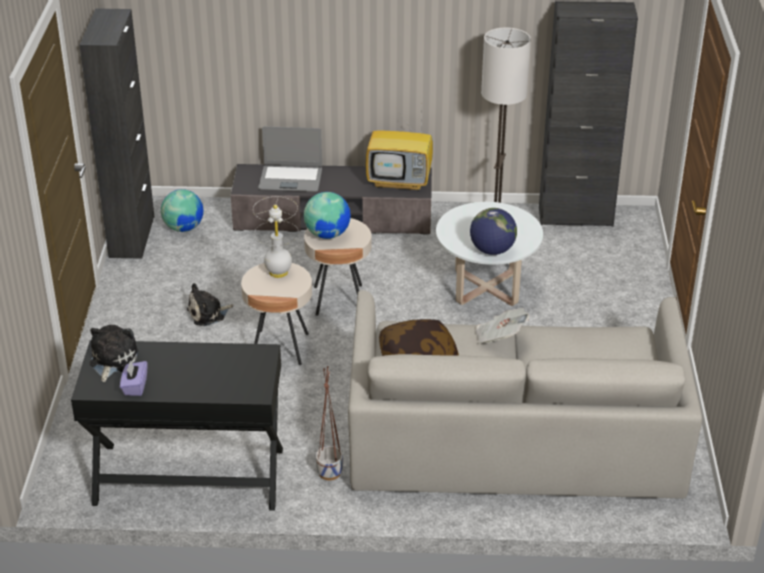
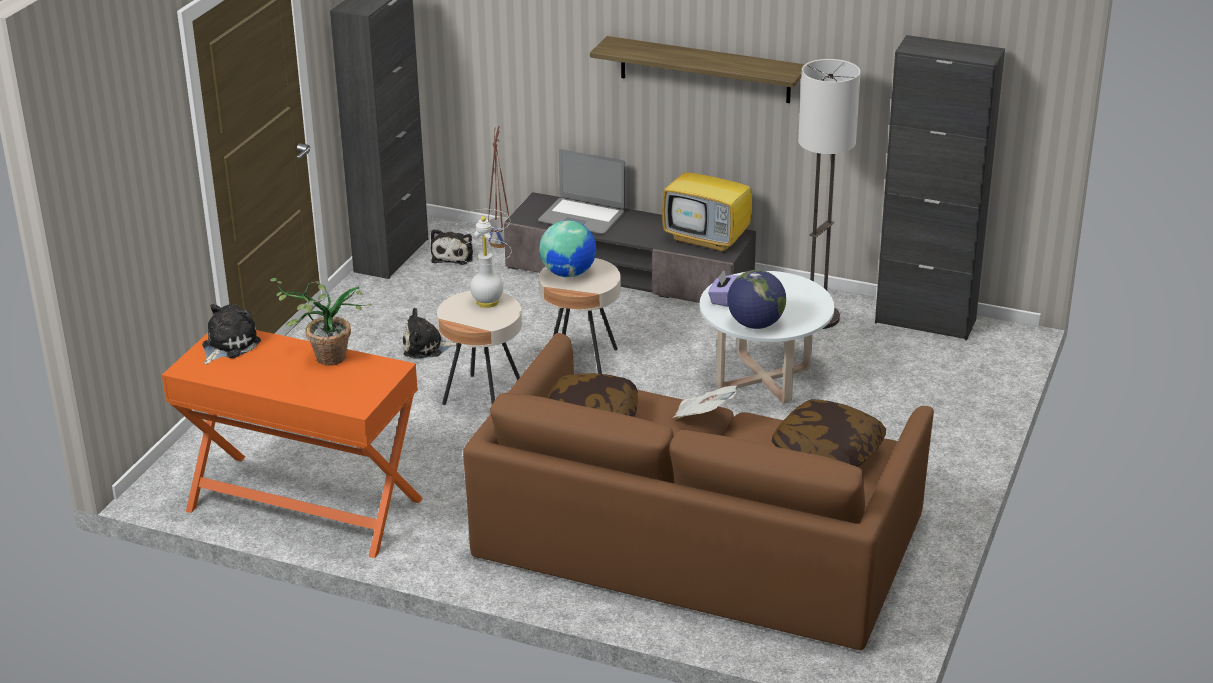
camera: 20 degrees right, 5 degrees down
black console table [71,340,283,511] -> orange console table [162,330,423,558]
purple tissue box [120,360,147,396] -> purple tissue box moved to [708,270,740,307]
globe [161,189,204,232] -> plush toy [431,229,473,265]
planter [316,366,343,481] -> planter moved to [488,126,509,248]
grey sofa [348,290,702,499] -> brown sofa [463,333,934,650]
none -> potted plant [270,278,372,366]
none -> shelf [590,36,805,103]
none -> pillow [772,399,886,467]

